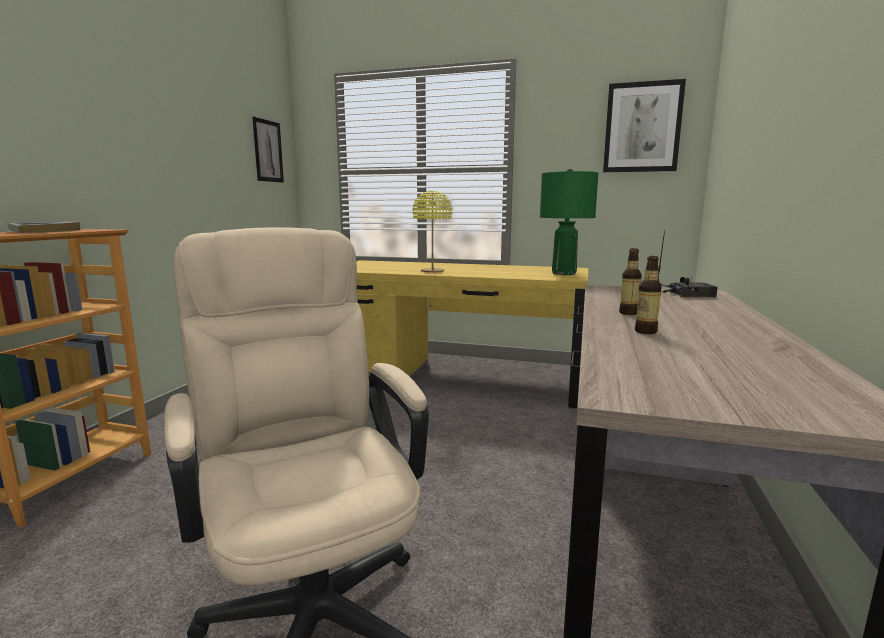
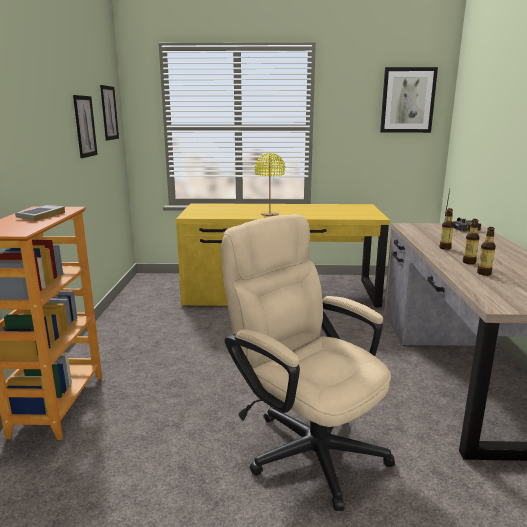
camera: 15 degrees left, 5 degrees up
green table lamp [540,169,598,275] -> none
none -> picture [73,95,98,158]
none -> bottle [477,227,496,276]

